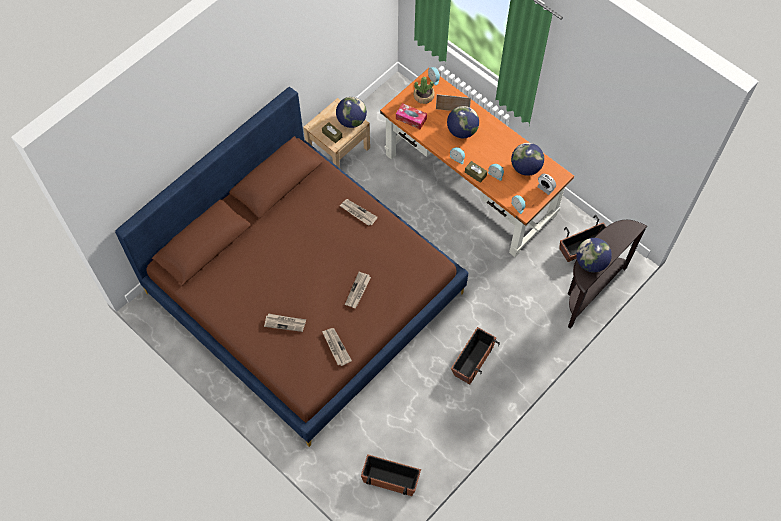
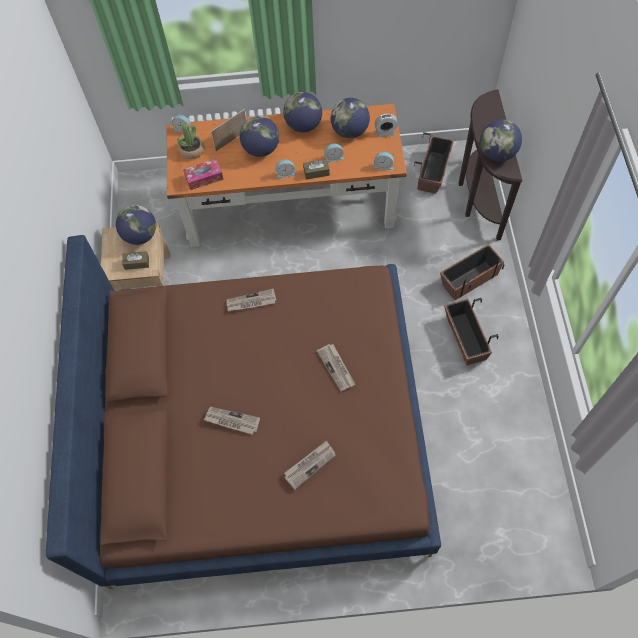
camera: 45 degrees left, 0 degrees up
newspaper [322,328,352,366] -> newspaper moved to [204,407,260,435]
planter [361,454,421,496] -> planter moved to [440,244,504,300]
none -> globe [283,92,322,132]

